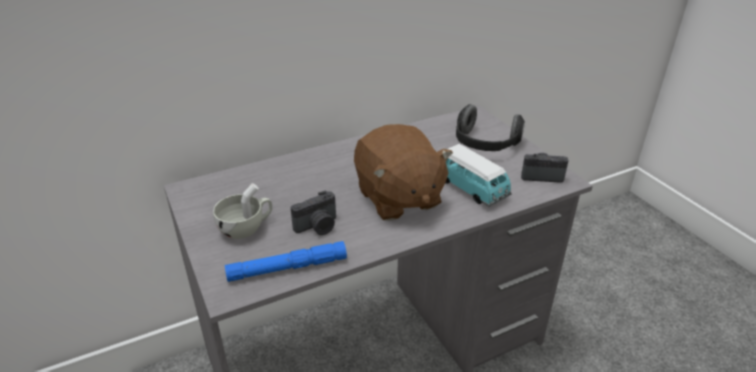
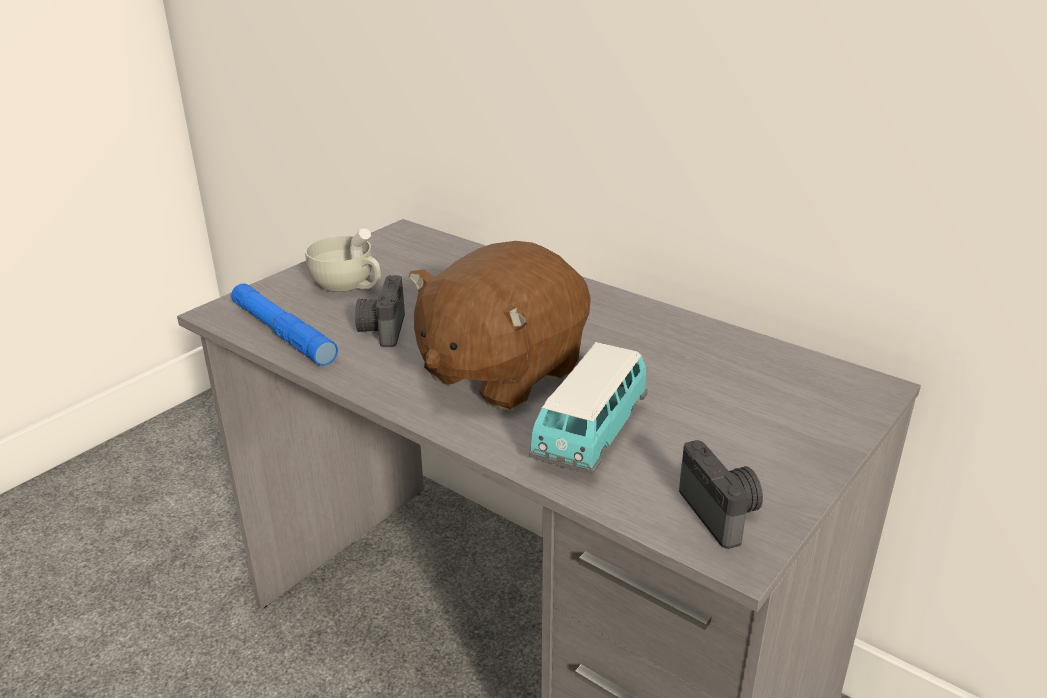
camera: 65 degrees right, 5 degrees down
camera [291,190,336,235] -> camera turned 60 degrees clockwise [355,275,405,347]
headphones [456,104,525,151] -> none

